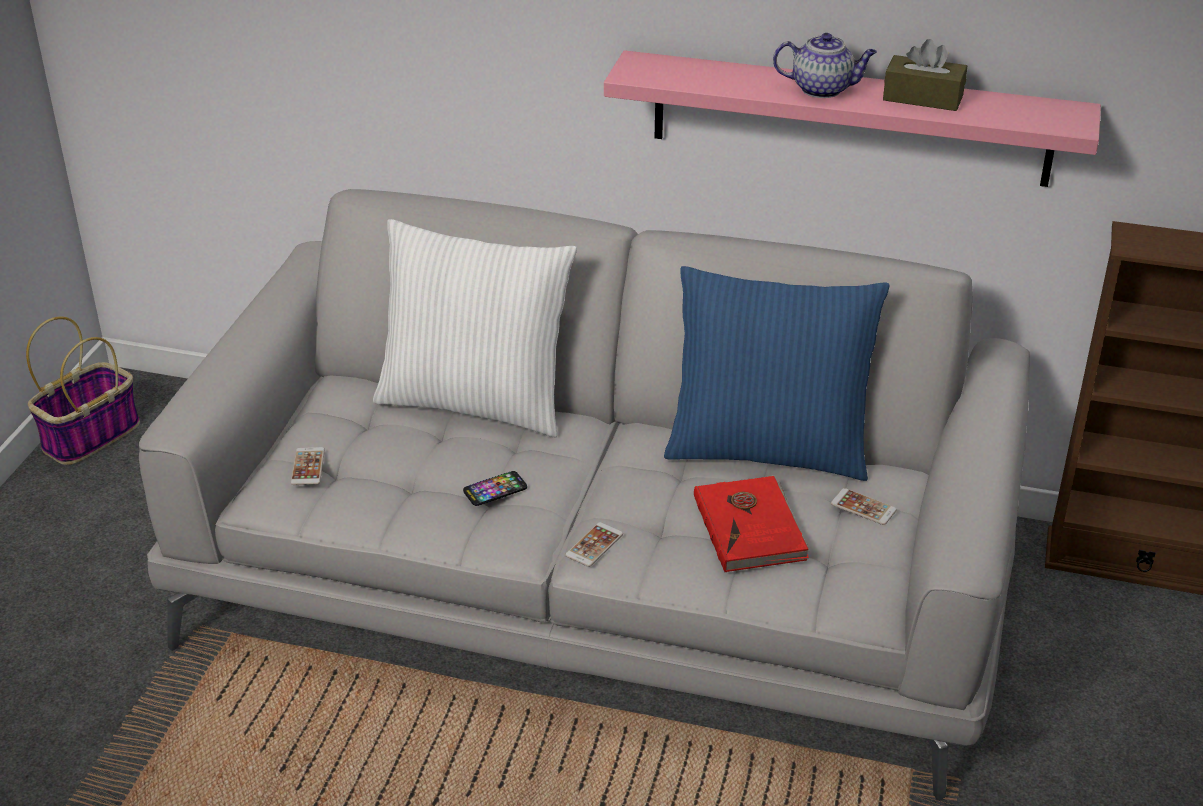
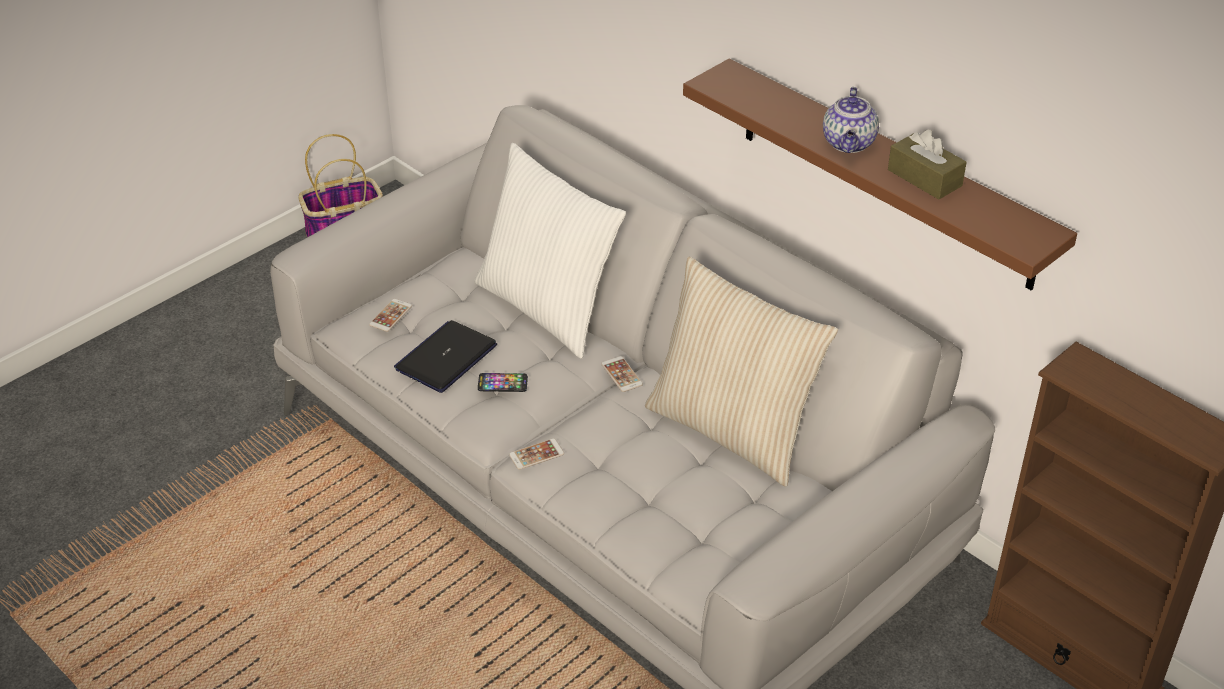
camera: 30 degrees right, 5 degrees up
pink shelf [604,50,1101,187] -> brown shelf [683,58,1077,291]
blue pillow [664,266,889,481] -> beige pillow [645,257,838,487]
red book [694,475,810,572] -> none
teapot [773,33,877,98] -> teapot turned 60 degrees clockwise [823,87,879,153]
phone [831,488,897,525] -> phone moved to [601,356,643,392]
none -> laptop [394,320,497,393]

